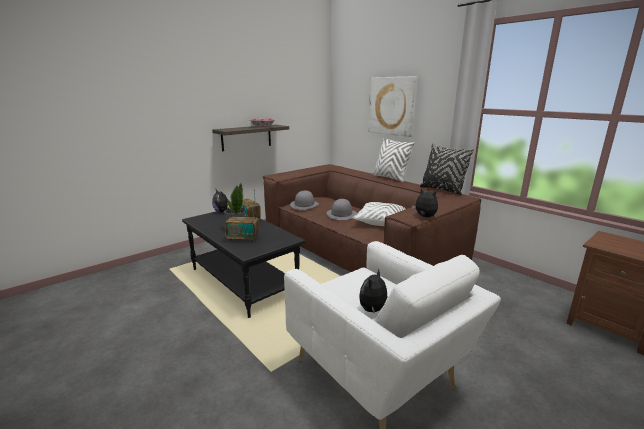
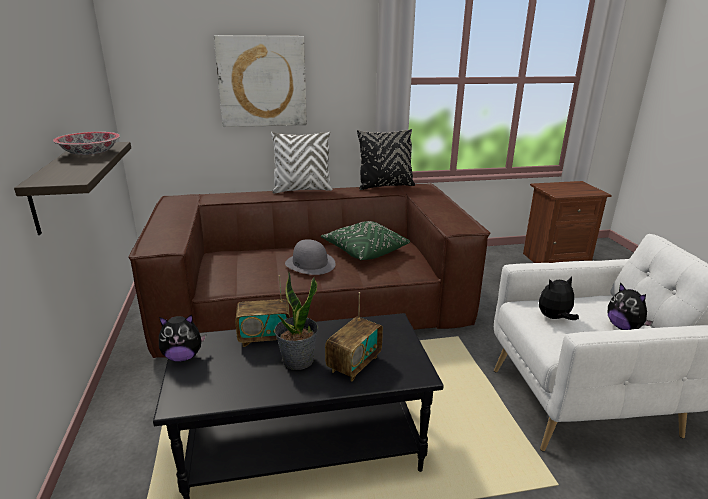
camera: 60 degrees left, 5 degrees up
grey hat [290,191,319,210] -> none
white pillow [353,202,406,226] -> green pillow [321,221,410,260]
plush toy [412,188,438,217] -> plush toy moved to [539,276,579,320]

